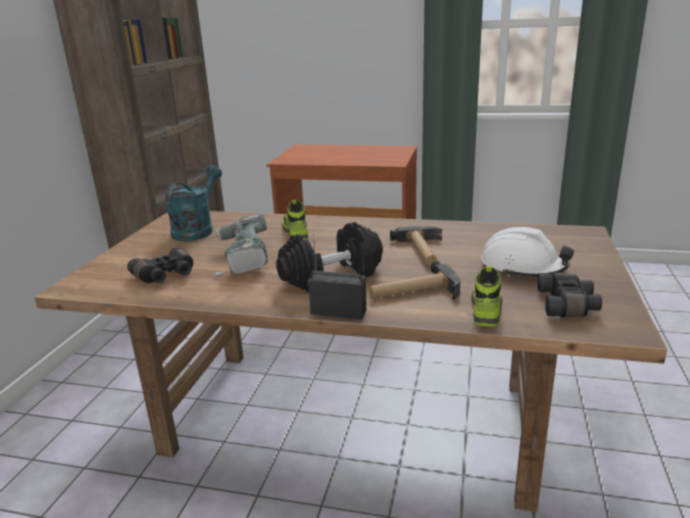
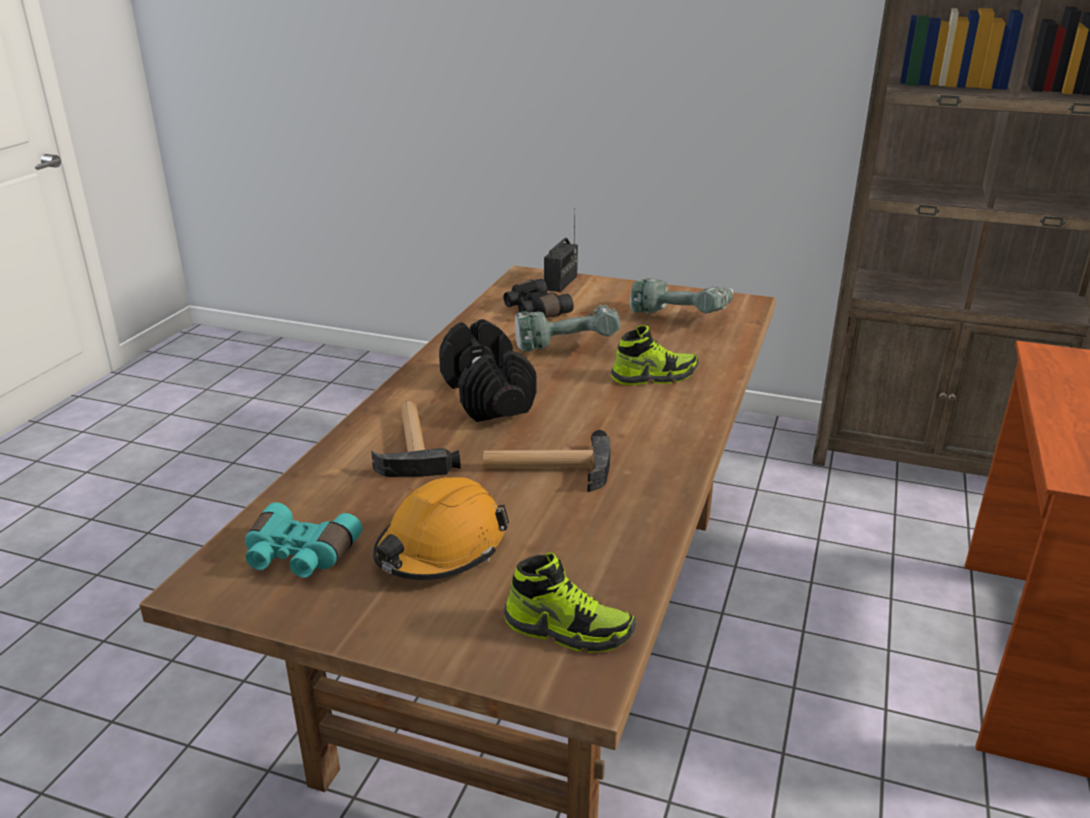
camera: 95 degrees right, 5 degrees up
turquoise watering can [165,165,222,241] -> power drill [630,278,733,314]
radio [308,234,367,319] -> radio moved to [544,208,578,292]
shoe [471,266,503,327] -> shoe moved to [504,552,636,653]
white hard hat [481,227,574,277] -> orange hard hat [373,477,509,580]
black binoculars [537,272,602,318] -> turquoise binoculars [245,502,362,578]

